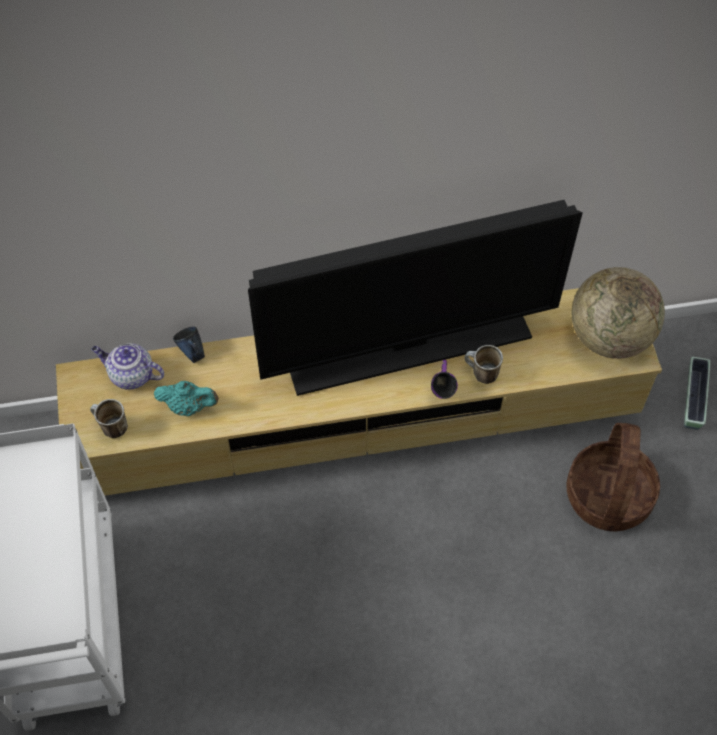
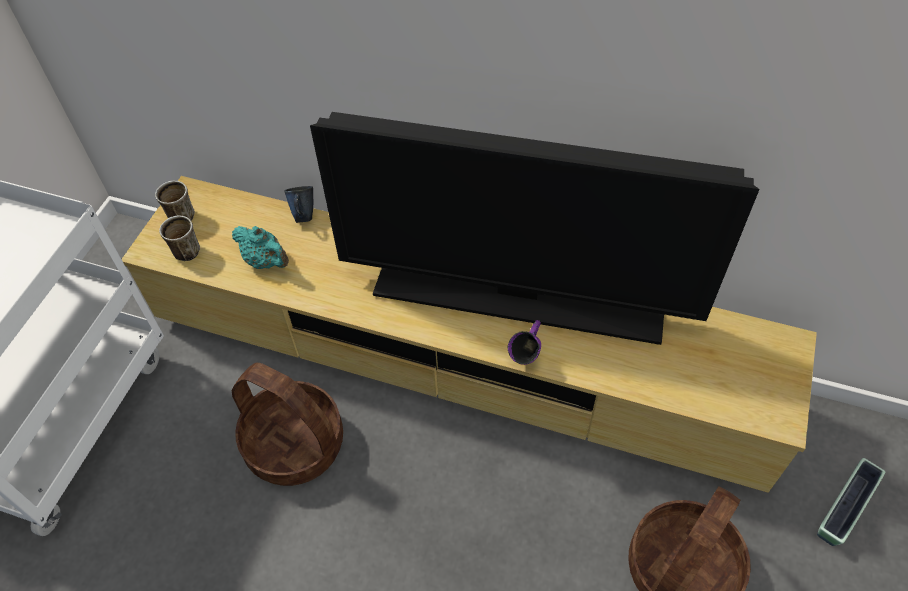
camera: 30 degrees right, 5 degrees down
teapot [91,343,164,390] -> none
mug [465,345,503,384] -> mug moved to [155,181,195,221]
globe [571,267,665,359] -> none
none -> basket [232,363,343,486]

